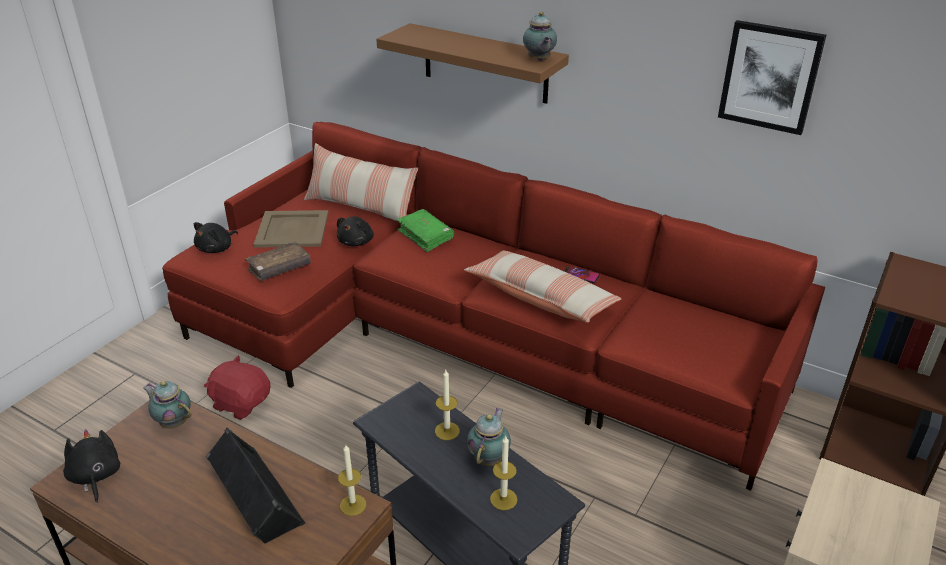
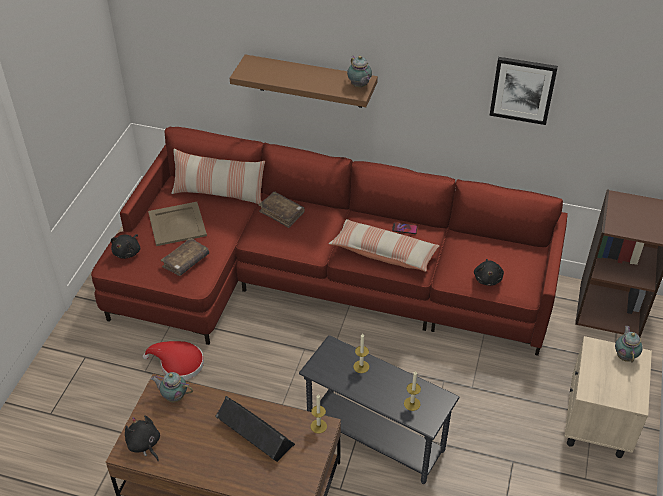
camera: 15 degrees left, 10 degrees up
red plush toy [204,355,271,420] -> red hat [143,341,204,380]
black plush toy [337,216,374,246] -> black plush toy moved to [474,259,504,286]
green book [397,209,454,252] -> brown book [258,192,305,228]
teapot [467,408,511,466] -> teapot moved to [615,326,643,363]

